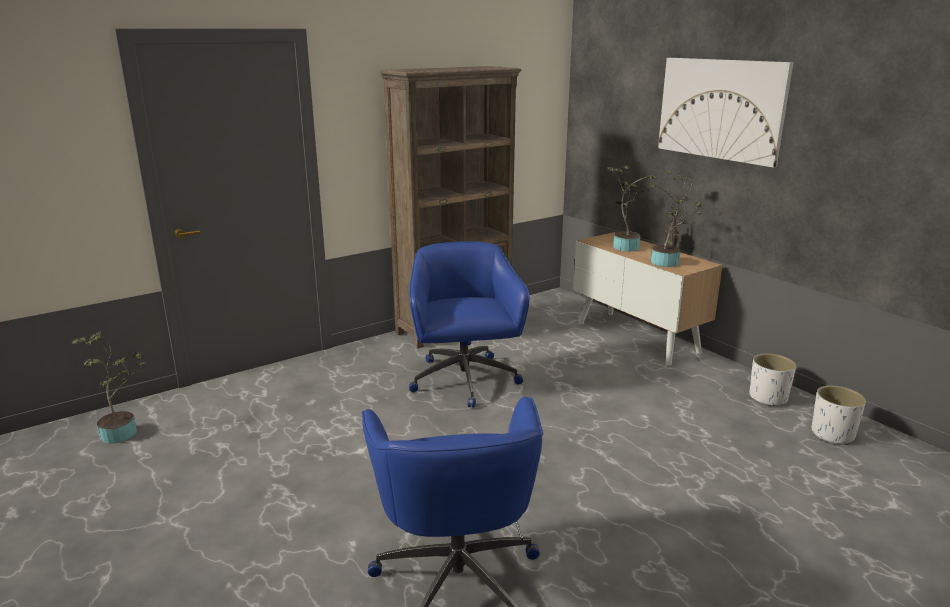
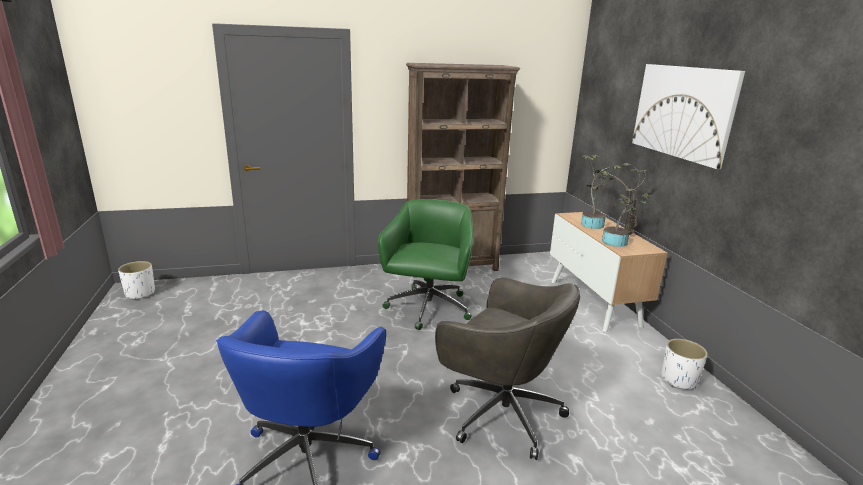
camera: 20 degrees right, 0 degrees up
potted plant [71,331,147,444] -> none
blue office chair [409,241,529,408] -> green office chair [378,199,473,330]
white planter [812,386,866,445] -> white planter moved to [118,261,155,300]
none -> grey office chair [435,277,580,460]

